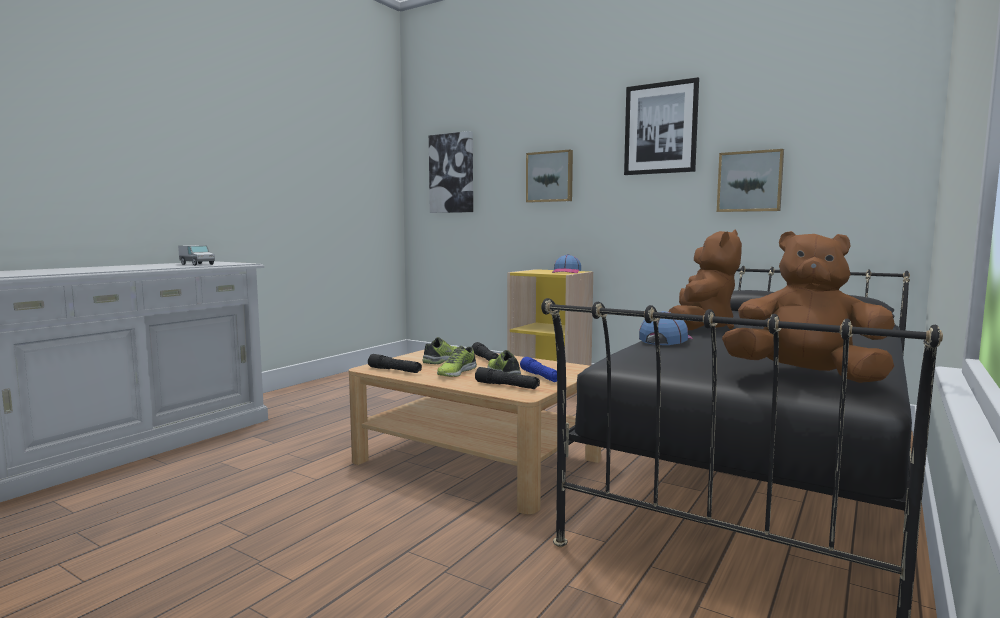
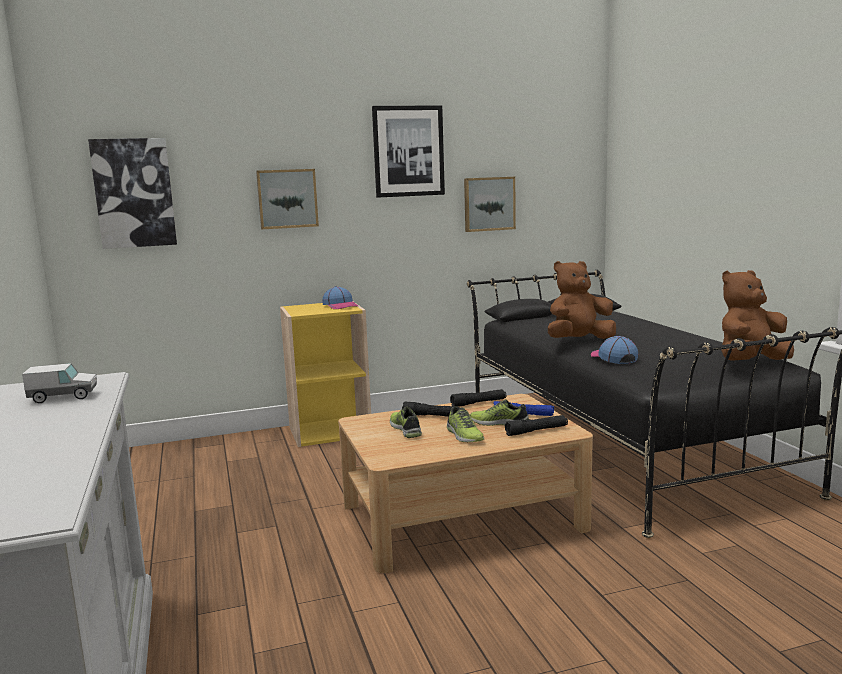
camera: 50 degrees left, 5 degrees up
black flashlight [368,354,422,373] -> black flashlight moved to [450,389,506,407]
brown plush toy [669,229,742,330] -> brown plush toy turned 90 degrees counterclockwise [548,261,616,339]

